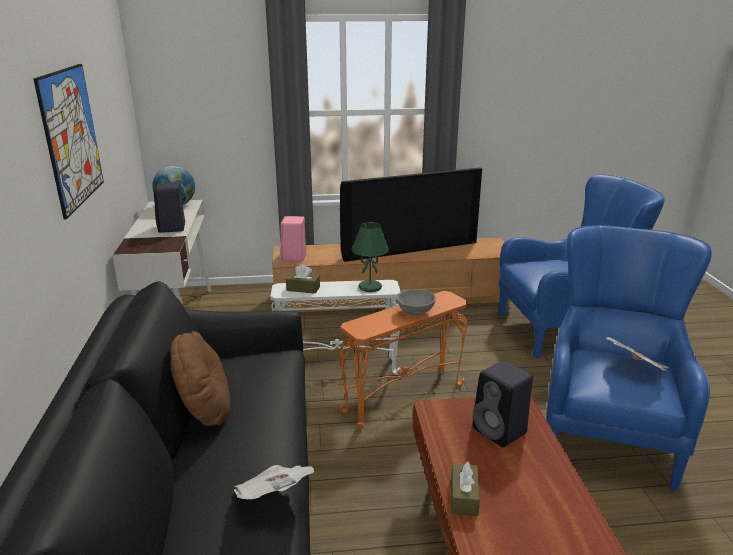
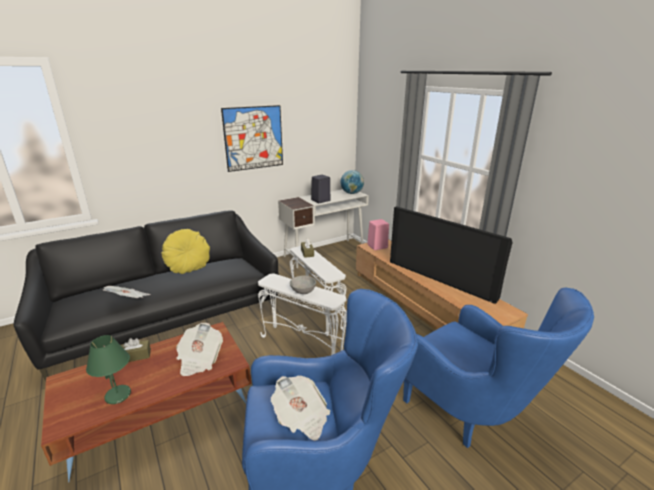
camera: 65 degrees right, 0 degrees up
brown pillow [170,331,230,426] -> yellow pillow [161,229,210,274]
orange side table [339,291,467,429] -> white side table [258,273,347,355]
green table lamp [352,222,389,292] -> green table lamp moved to [86,335,131,404]
black speaker [473,360,533,447] -> newspaper [176,323,223,376]

